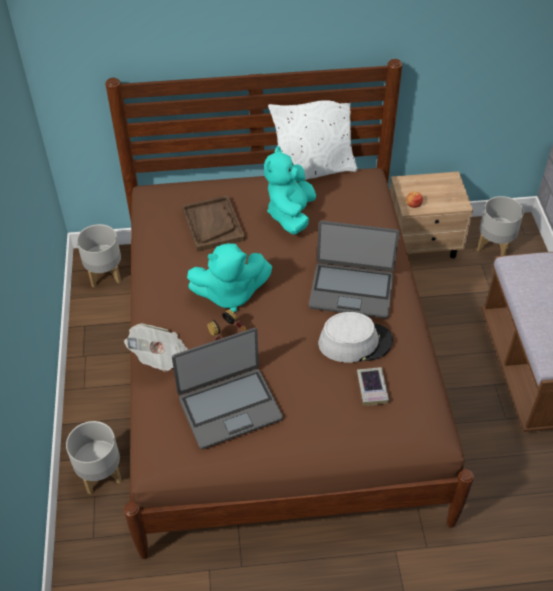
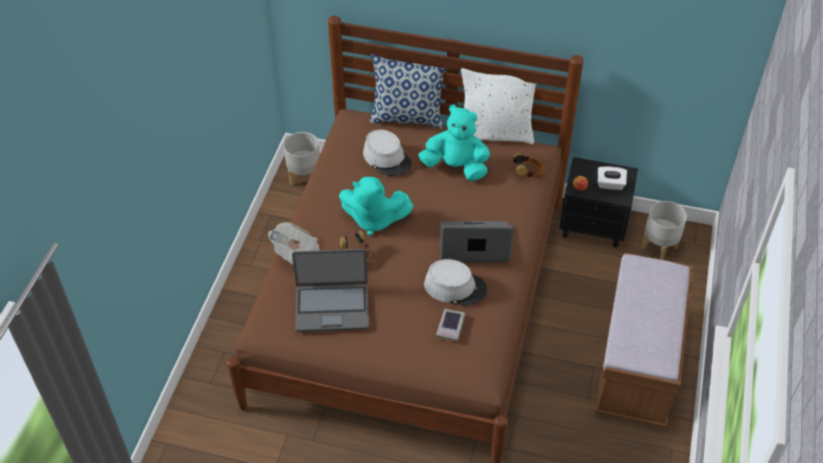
camera: 20 degrees right, 0 degrees up
grey planter [66,421,122,494] -> none
brown tray [182,195,245,252] -> grey hat [363,130,412,176]
turquoise plush toy [264,146,316,234] -> turquoise plush toy turned 75 degrees clockwise [418,104,490,181]
laptop [309,221,399,318] -> laptop turned 150 degrees clockwise [440,221,514,262]
beige nightstand [390,171,473,258] -> black nightstand [559,157,638,247]
none -> pillow [370,54,446,129]
none -> headphones [513,152,545,179]
none -> white tissue box [598,166,627,190]

